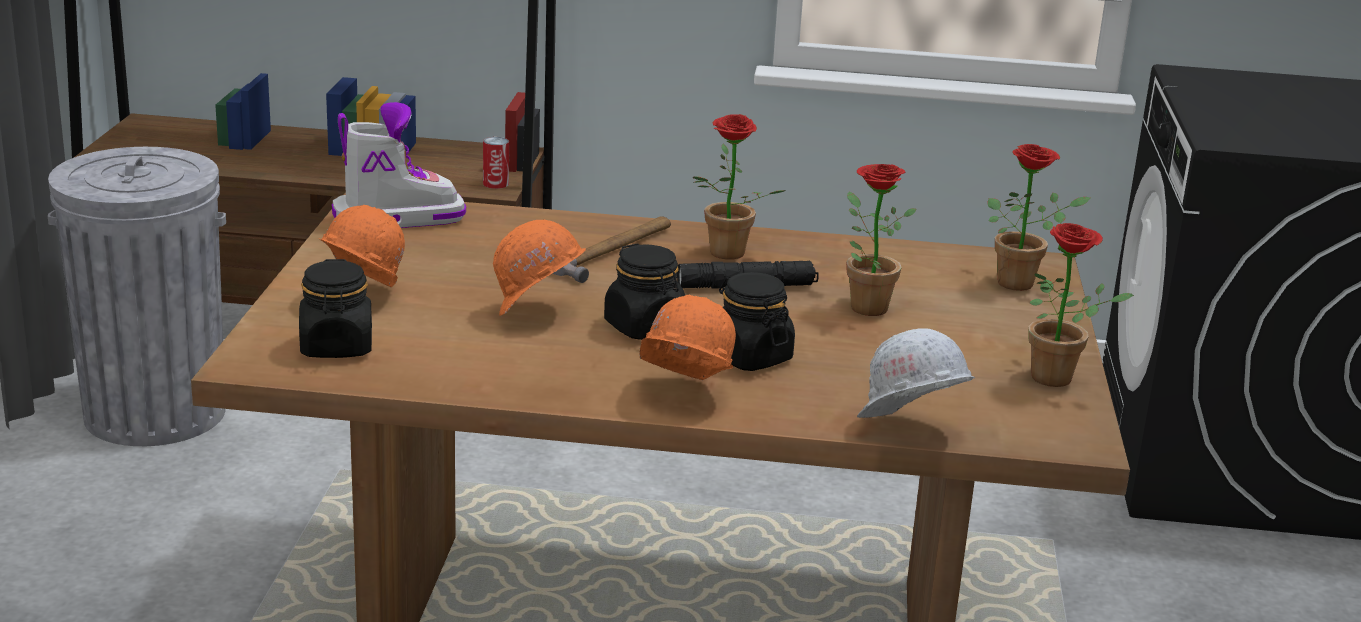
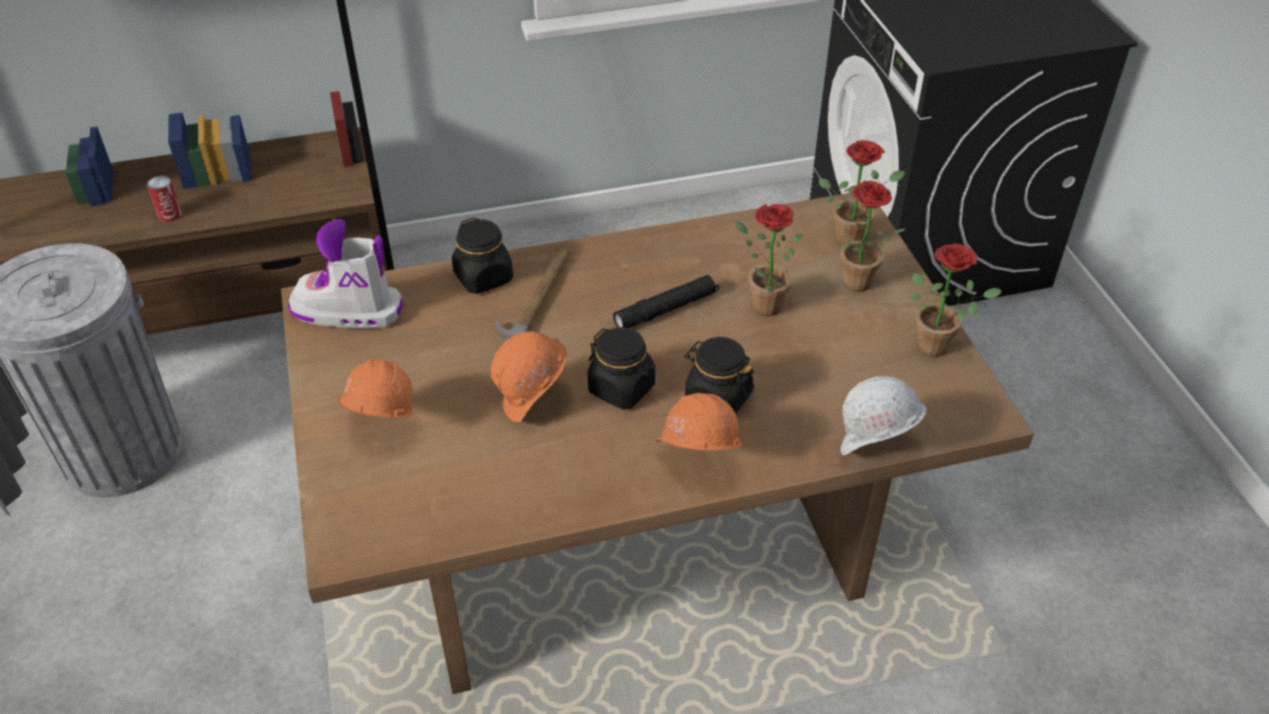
camera: 20 degrees left, 20 degrees up
black jar [299,259,372,358] -> black jar moved to [452,217,513,294]
boot [332,102,466,228] -> boot turned 135 degrees counterclockwise [288,219,403,329]
can [483,137,509,189] -> can moved to [147,176,182,222]
potted plant [693,114,786,260] -> potted plant moved to [840,181,906,292]

